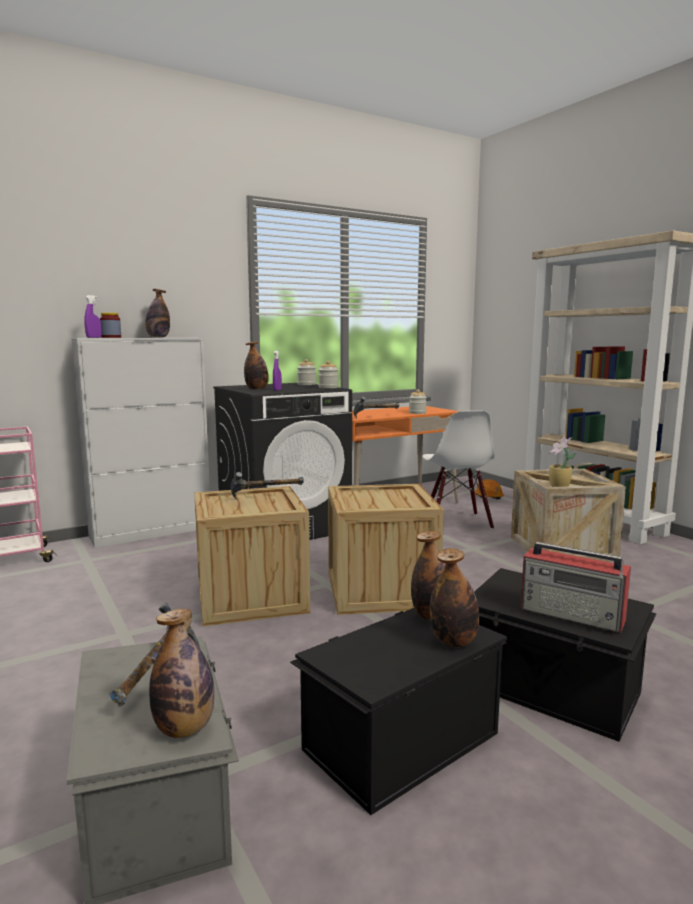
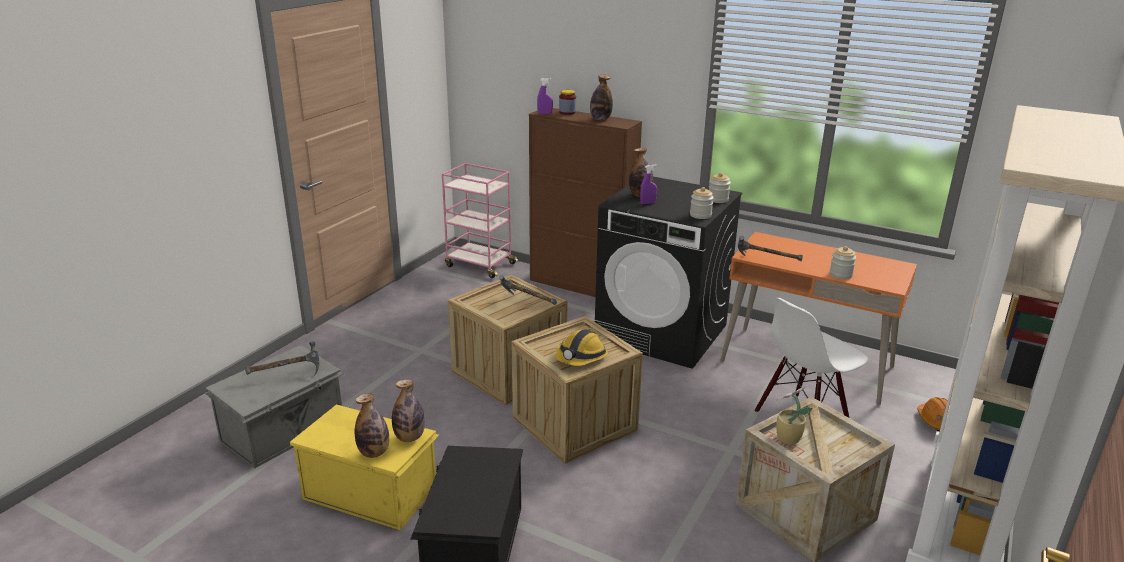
camera: 60 degrees right, 15 degrees up
white cabinet [71,338,210,548] -> brown cabinet [529,108,642,297]
bottle [149,609,214,738] -> none
black storage box [290,608,508,815] -> yellow storage box [290,404,439,530]
radio [521,542,631,632] -> none
none -> hard hat [555,329,608,366]

